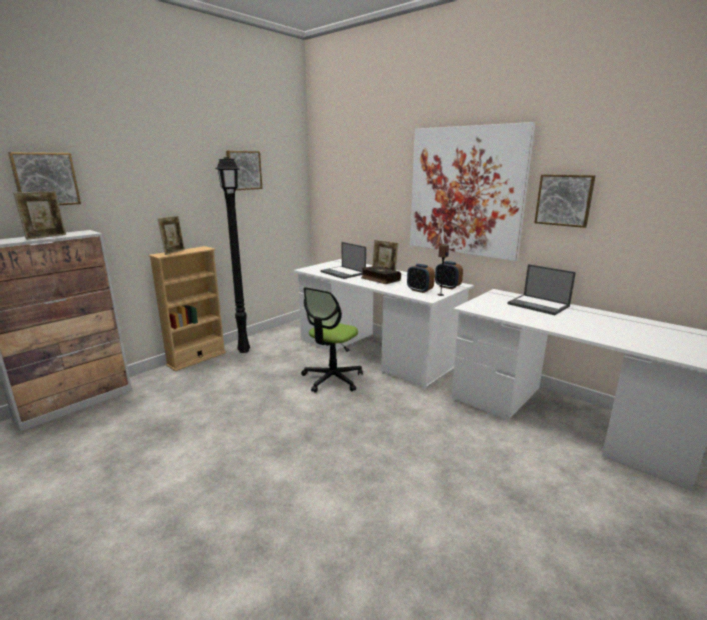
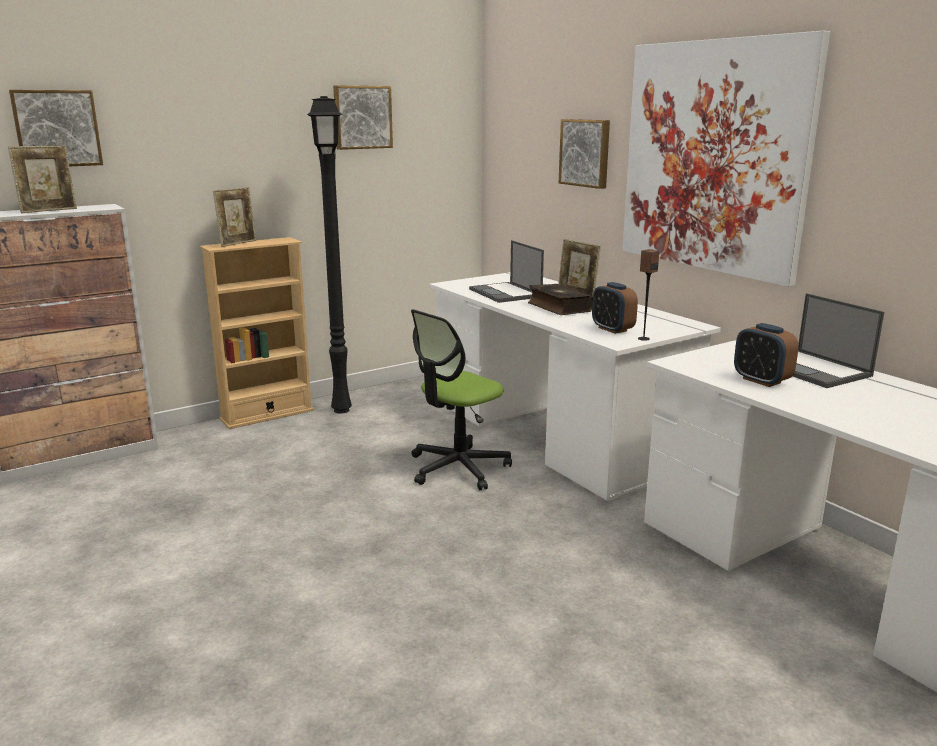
camera: 15 degrees right, 0 degrees up
alarm clock [435,261,463,289] -> alarm clock moved to [734,323,799,387]
picture [535,174,596,228] -> picture moved to [559,119,610,189]

